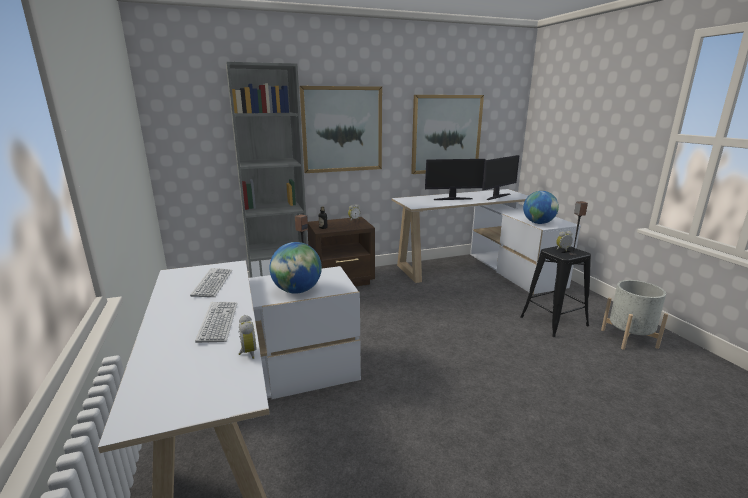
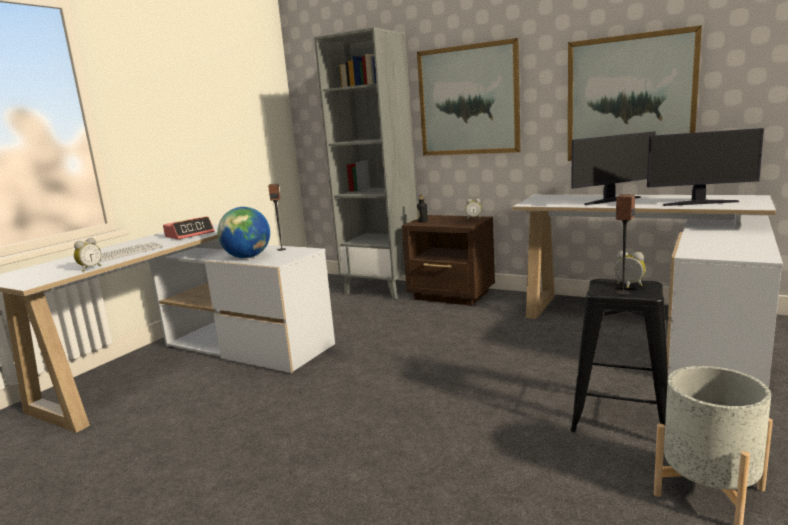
camera: 50 degrees right, 5 degrees down
keyboard [190,268,232,297] -> alarm clock [163,216,215,239]
monitor [425,159,486,200] -> monitor turned 60 degrees counterclockwise [571,131,656,205]
globe [523,191,559,224] -> none

